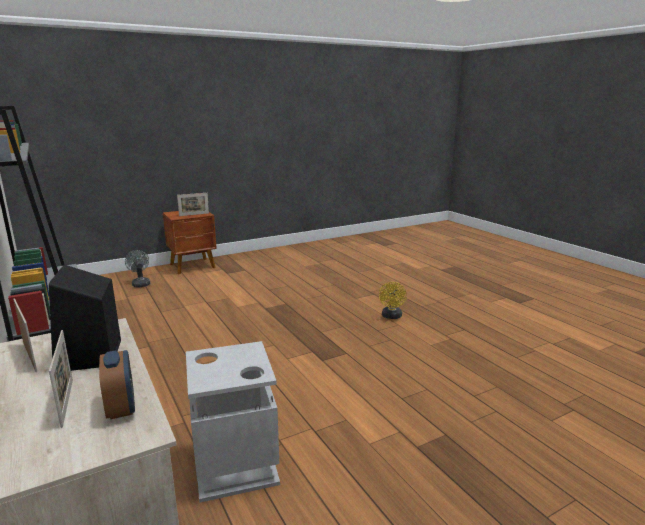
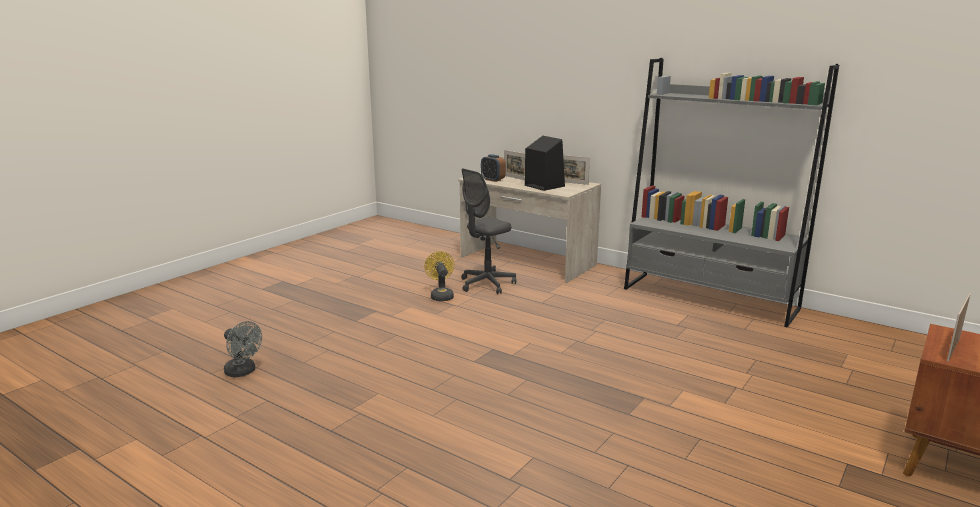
camera: 155 degrees right, 0 degrees up
grey fan [125,250,150,288] -> grey fan moved to [224,321,262,377]
grey trash can [186,341,280,503] -> grey office chair [461,169,516,294]
yellow fan [379,282,407,319] -> yellow fan moved to [424,251,454,301]

